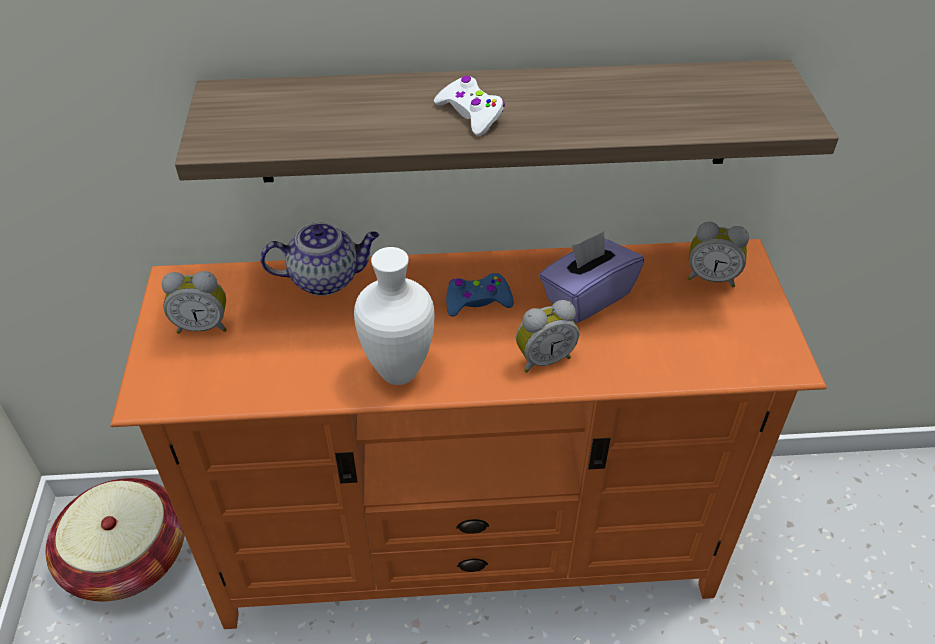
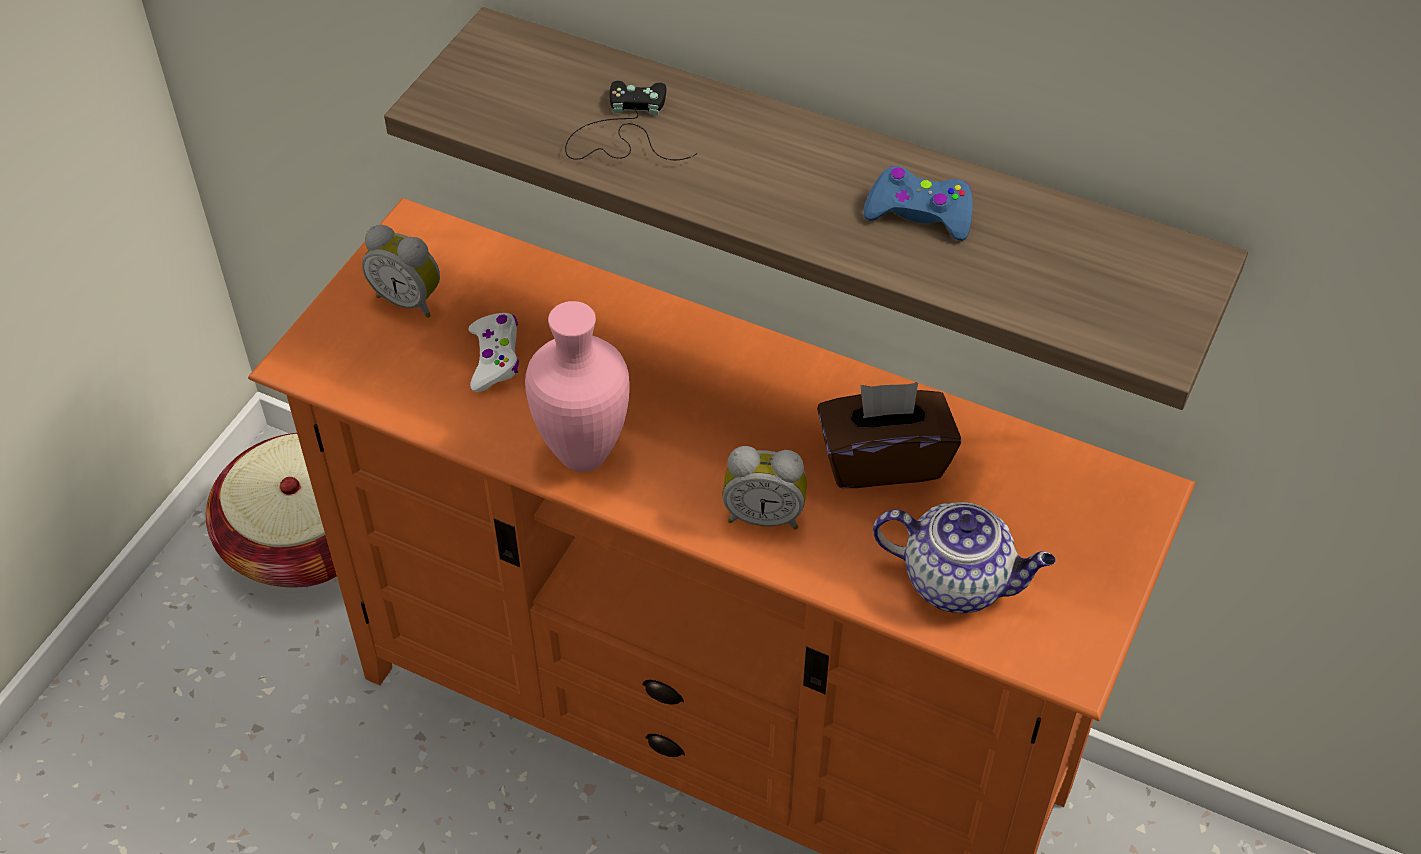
camera: 30 degrees right, 5 degrees up
teapot [260,222,379,296] -> teapot moved to [873,502,1056,613]
white vase [354,247,435,385] -> pink vase [525,301,630,472]
white game controller [434,76,505,136] -> white game controller moved to [468,313,519,392]
blue game controller [446,273,514,316] -> blue game controller moved to [863,166,973,241]
purple tissue box [539,231,644,323] -> brown tissue box [817,383,961,488]
alarm clock [687,222,749,287] -> none
none -> black game controller [565,81,697,160]

